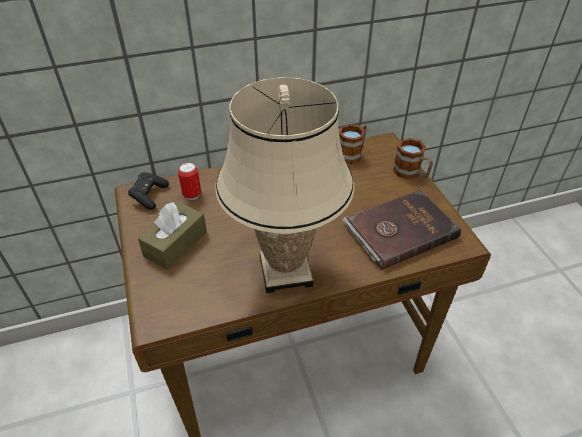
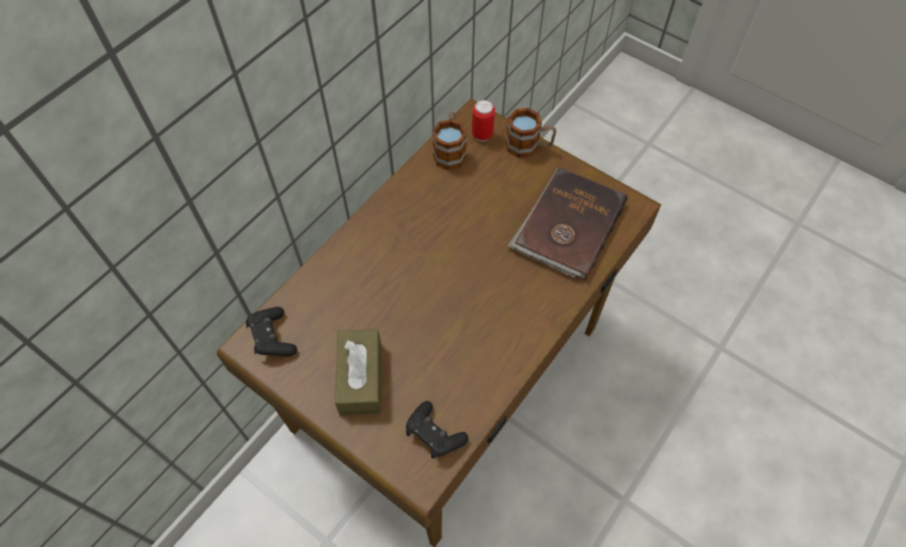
camera: 35 degrees left, 15 degrees up
can [178,162,201,200] -> can moved to [472,100,495,141]
beige table lamp [215,77,354,293] -> none
none -> black game controller [406,401,468,459]

